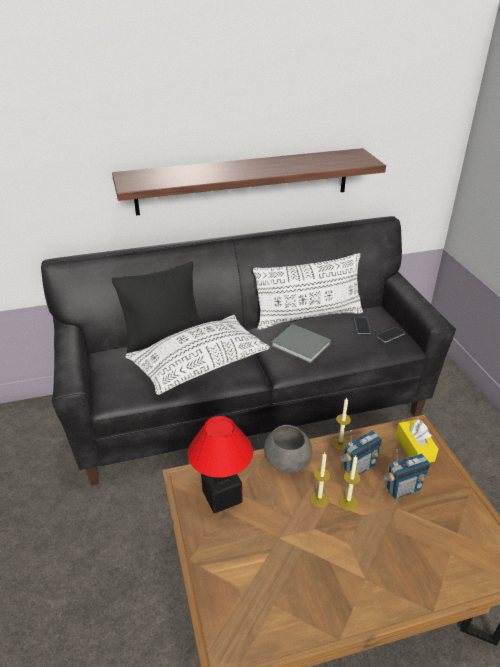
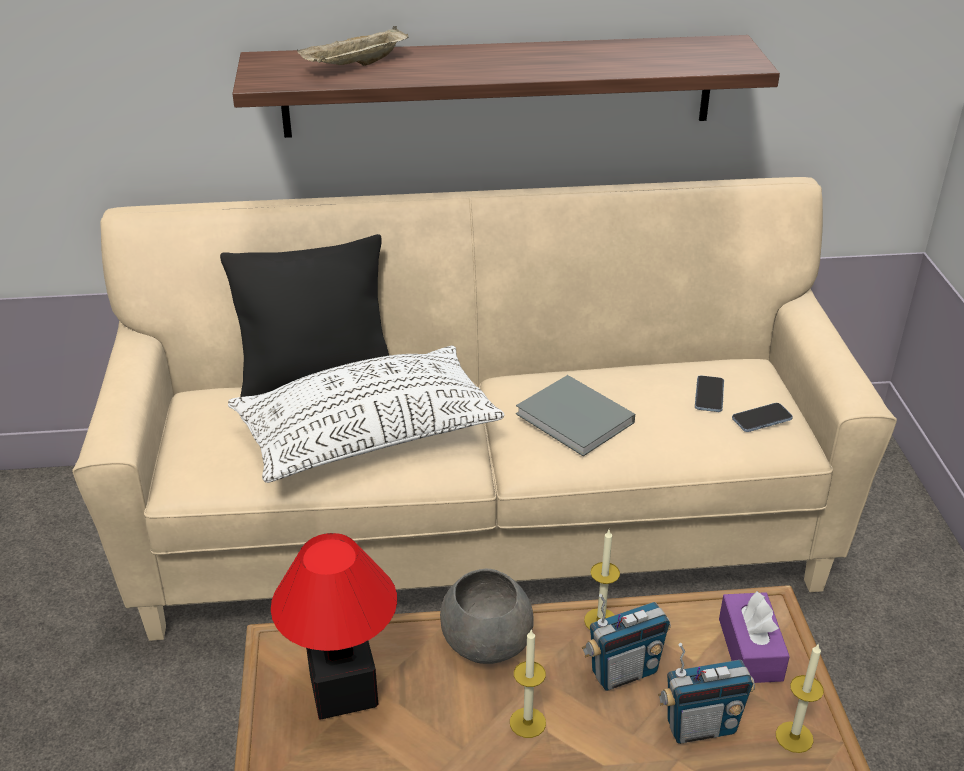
camera: 10 degrees right, 0 degrees up
black sofa [41,216,456,486] -> beige sofa [72,177,897,641]
white pillow [253,253,363,330] -> none
candle [339,455,361,510] -> candle moved to [776,643,824,753]
yellow tissue box [396,419,439,463] -> purple tissue box [719,591,790,683]
none -> beige tray [297,26,409,66]

